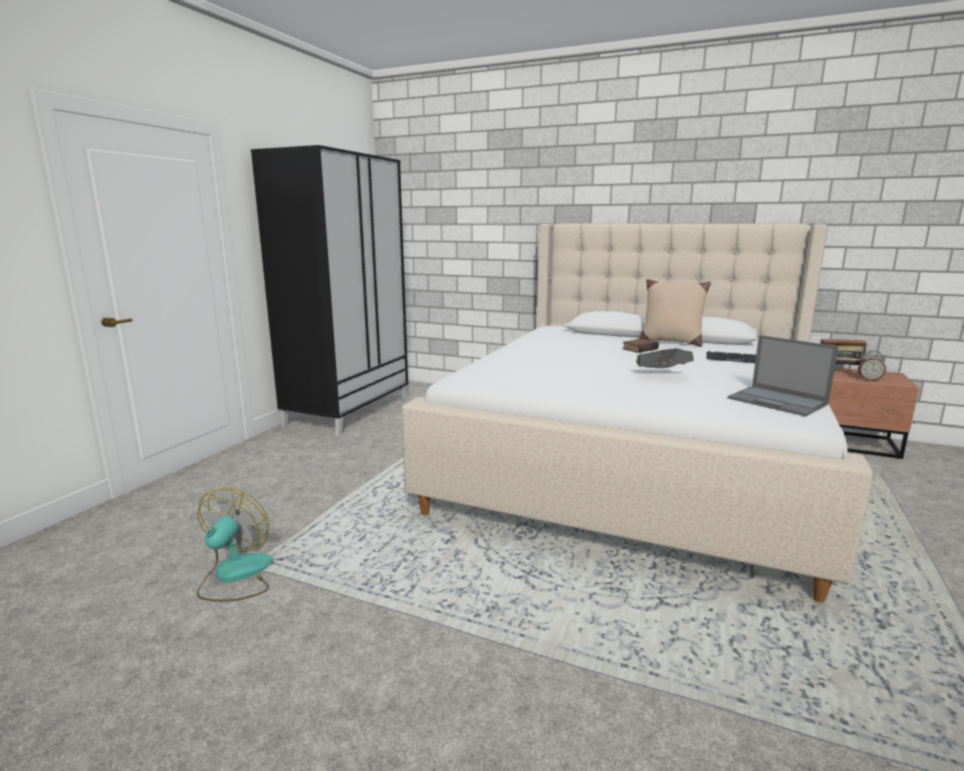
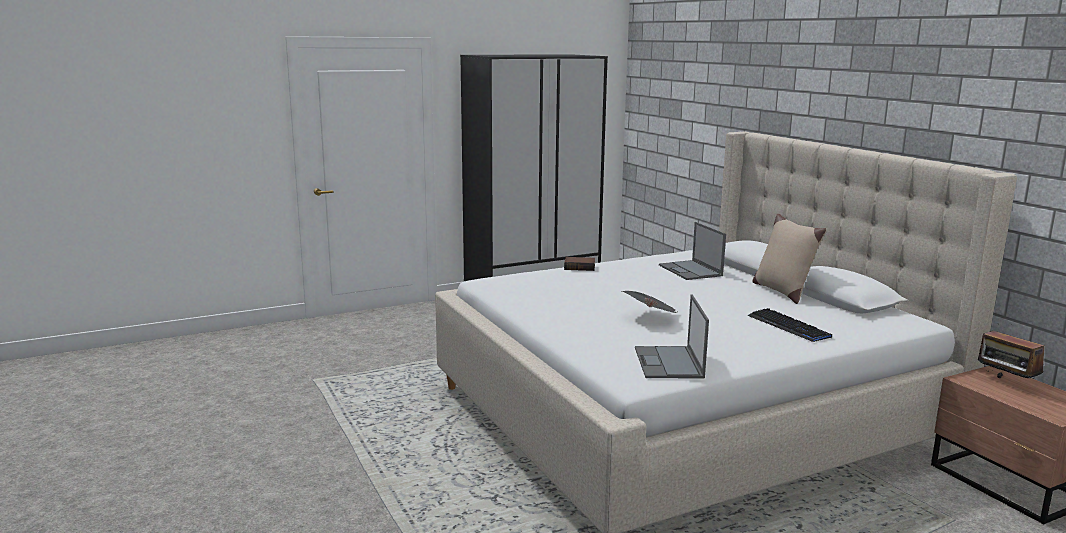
camera: 40 degrees right, 0 degrees up
fan [197,488,273,602] -> none
book [622,339,659,353] -> book moved to [564,257,595,271]
alarm clock [858,351,886,381] -> none
none -> laptop [659,222,726,280]

